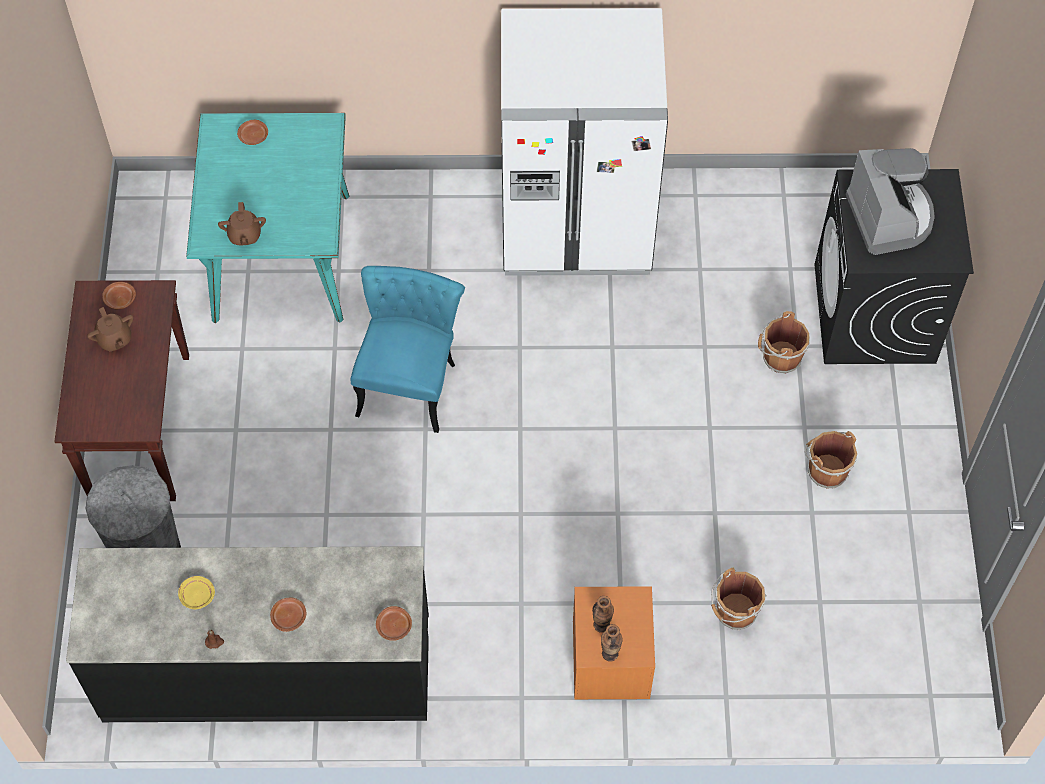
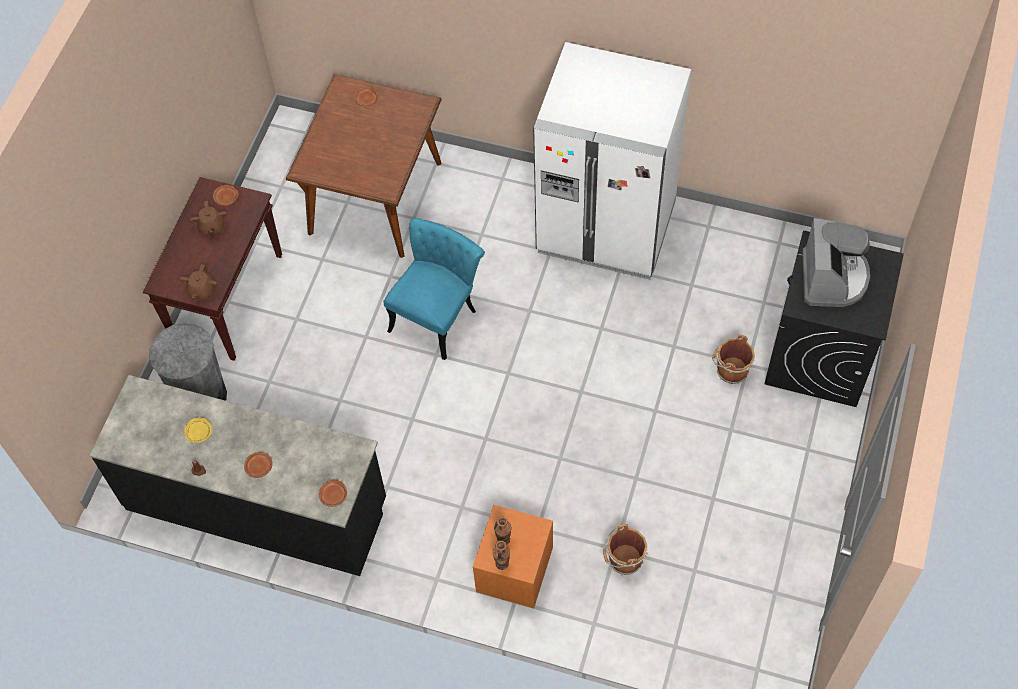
camera: 20 degrees right, 0 degrees up
turquoise dining table [186,113,349,323] -> brown dining table [286,74,442,258]
brown teapot [218,202,266,245] -> brown teapot moved to [179,264,217,300]
brown bucket [805,431,857,489] -> none

